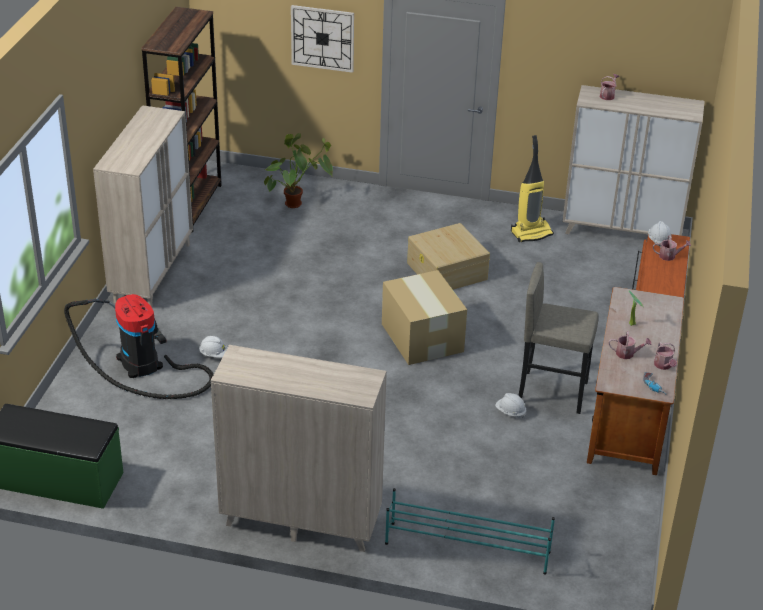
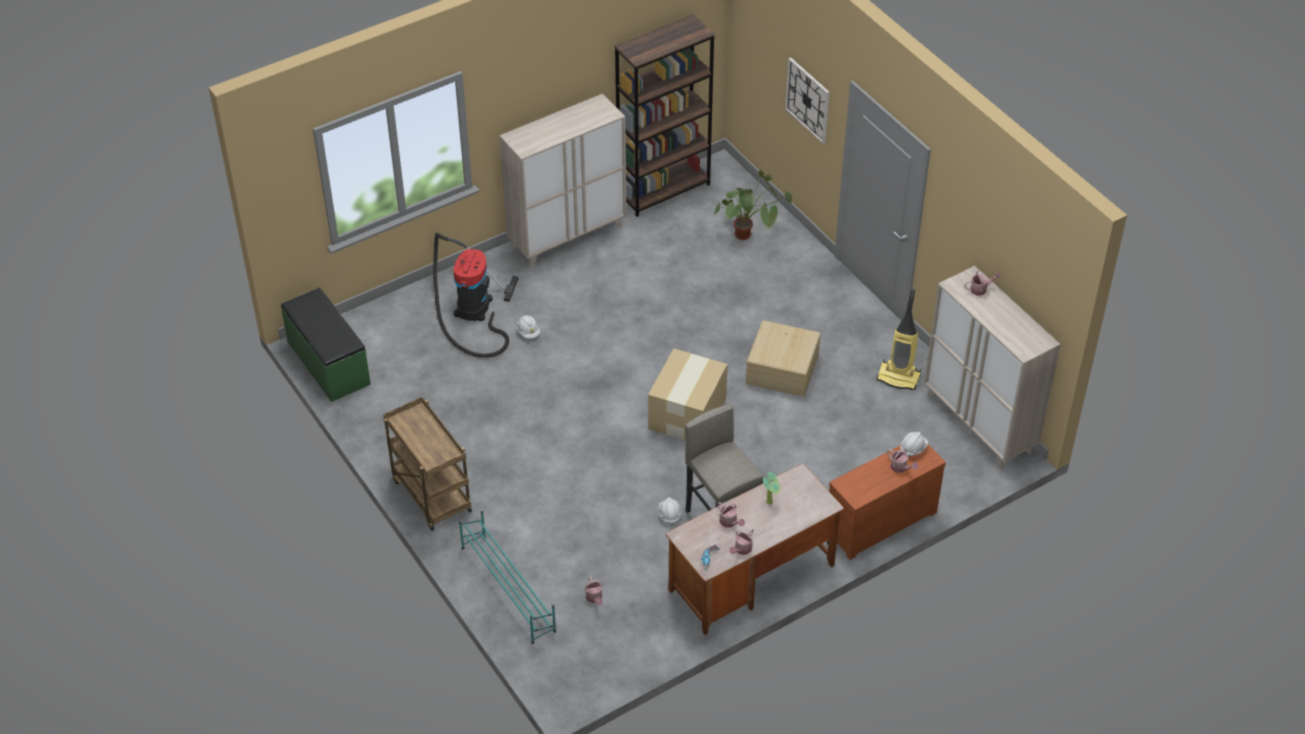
camera: 45 degrees right, 10 degrees up
beige cabinet [211,345,387,552] -> brown cart [383,397,472,531]
none -> watering can [585,576,603,605]

